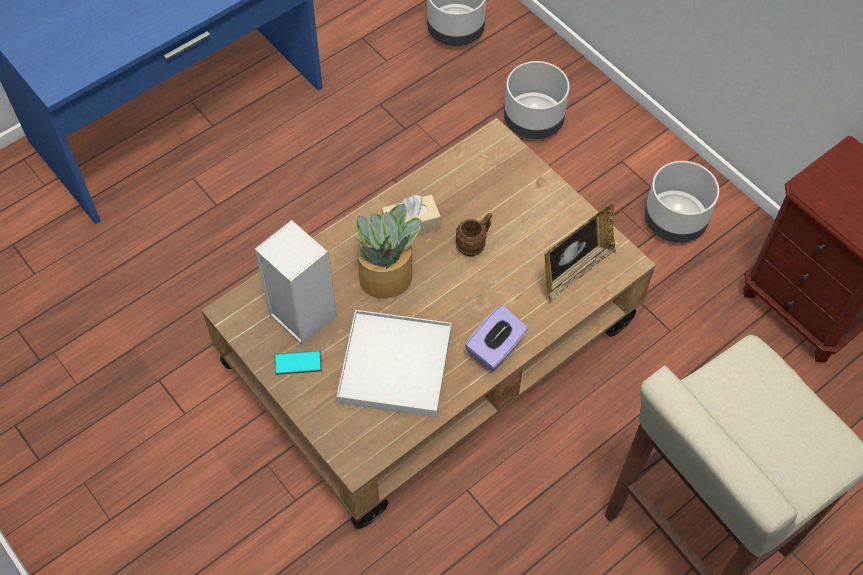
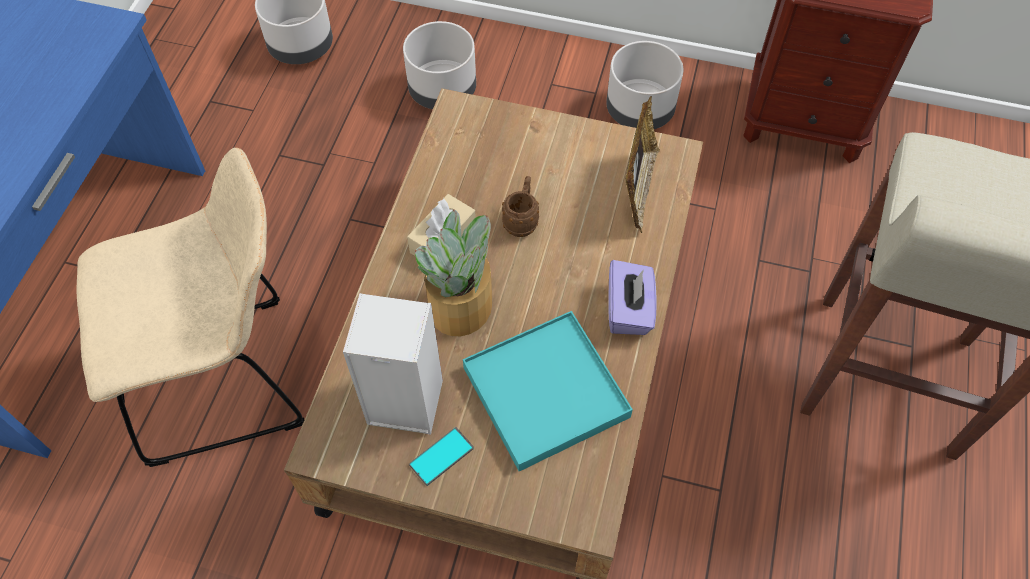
camera: 35 degrees left, 0 degrees up
white tray [337,310,451,417] -> turquoise tray [463,311,633,472]
none -> beige chair [77,147,304,467]

